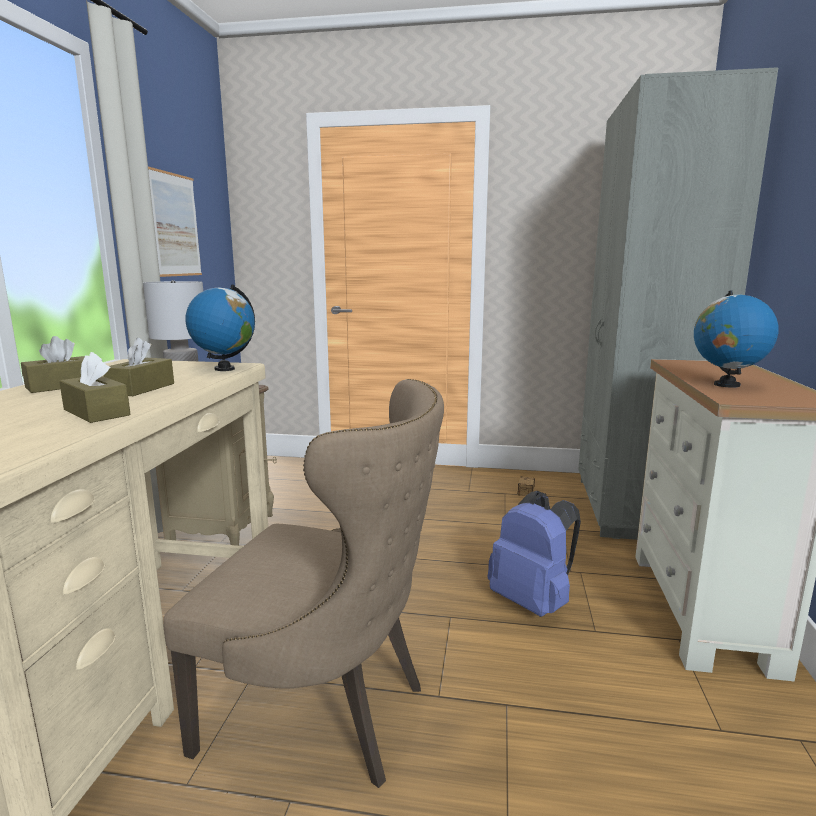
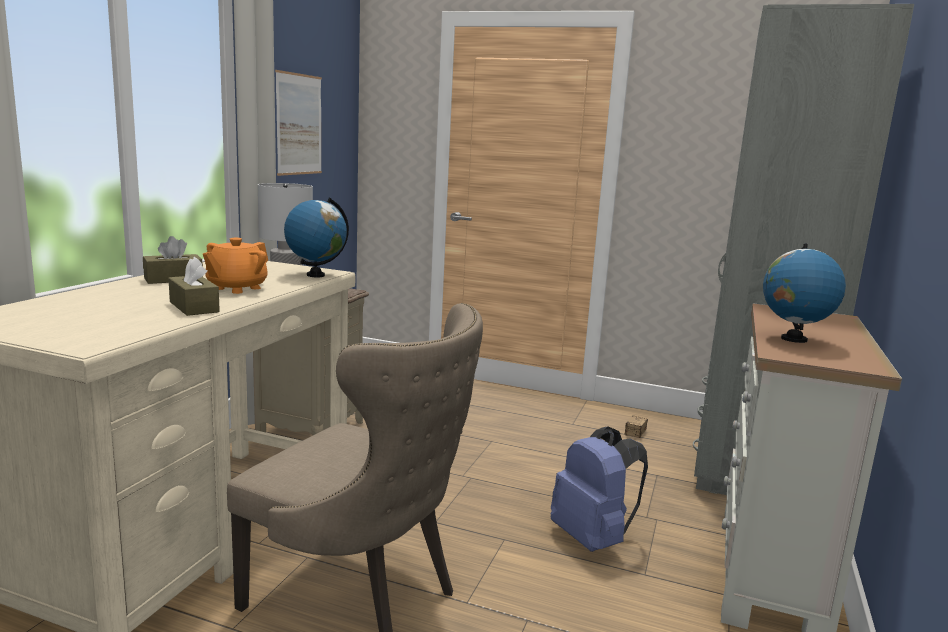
camera: 10 degrees right, 0 degrees up
brown tissue box [103,338,174,396] -> orange teapot [203,238,268,294]

